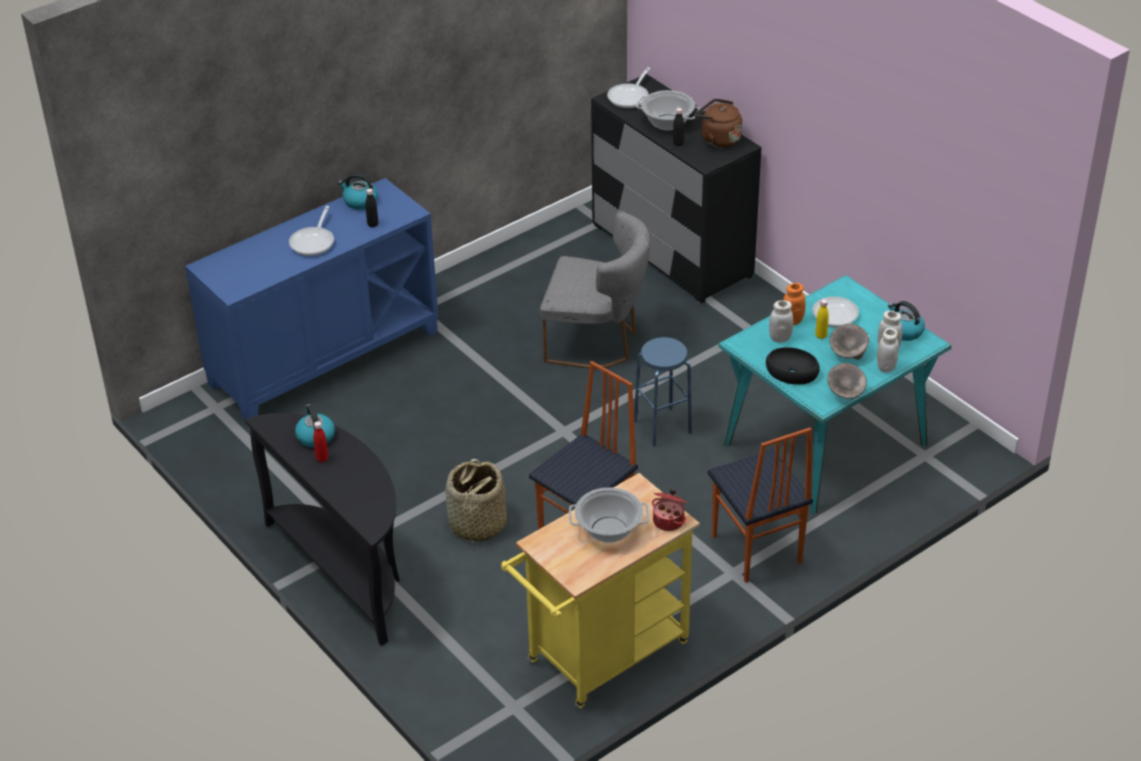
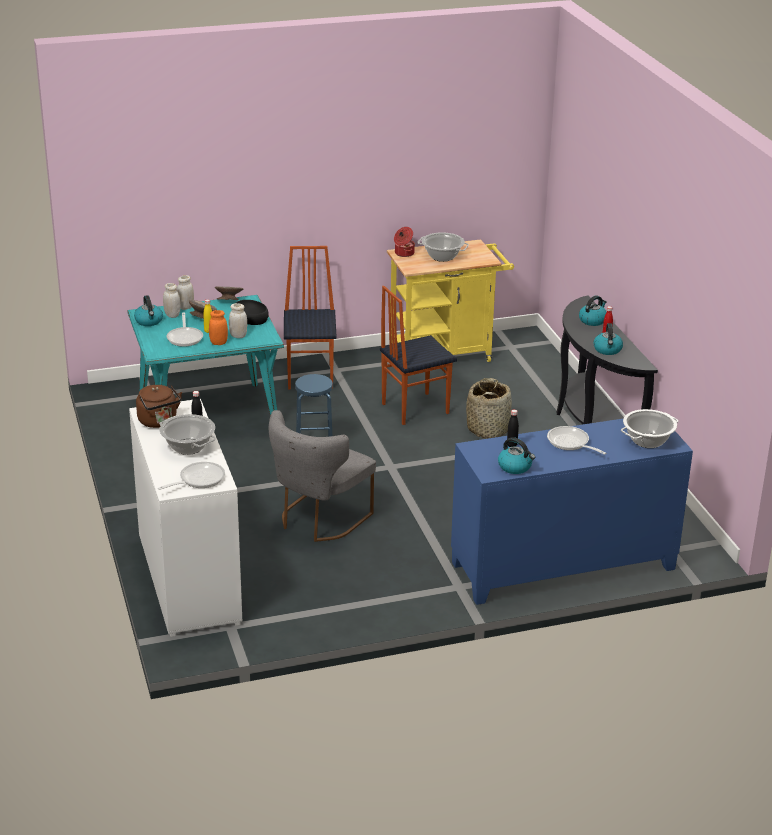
camera: 160 degrees left, 10 degrees down
frying pan [289,206,334,256] -> frying pan turned 75 degrees counterclockwise [547,426,606,455]
grey chair [540,211,650,369] -> grey chair turned 90 degrees counterclockwise [269,410,376,542]
black dresser [591,74,761,303] -> white dresser [129,399,242,637]
none -> kettle [579,295,607,326]
none -> cooking pot [621,409,679,448]

